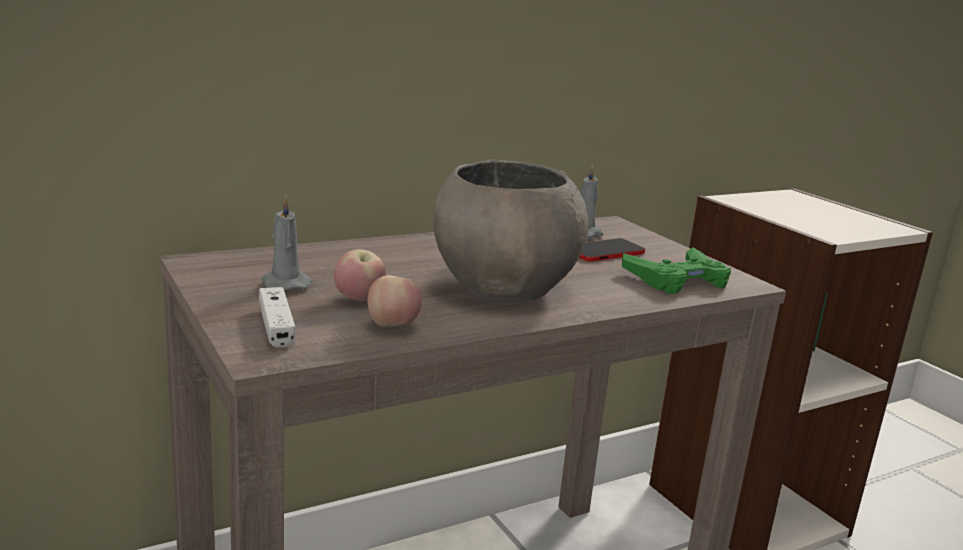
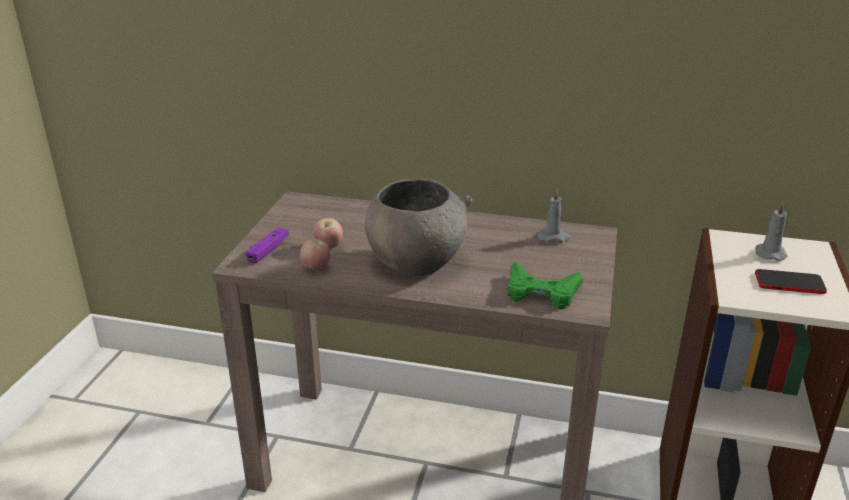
camera: 45 degrees right, 10 degrees up
white game controller [259,287,296,348] -> purple game controller [245,227,289,264]
grey candle [262,195,312,292] -> grey candle moved to [755,202,788,261]
phone [579,238,645,262] -> phone moved to [755,269,827,294]

